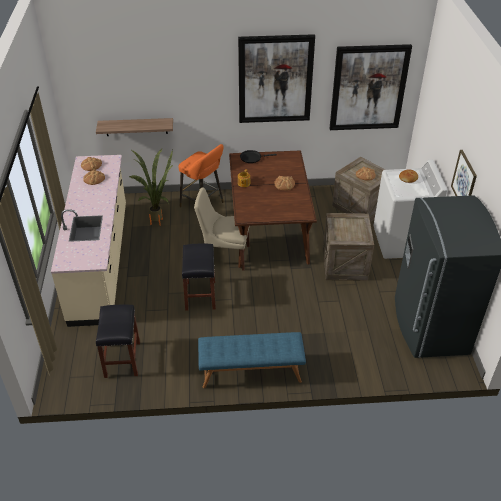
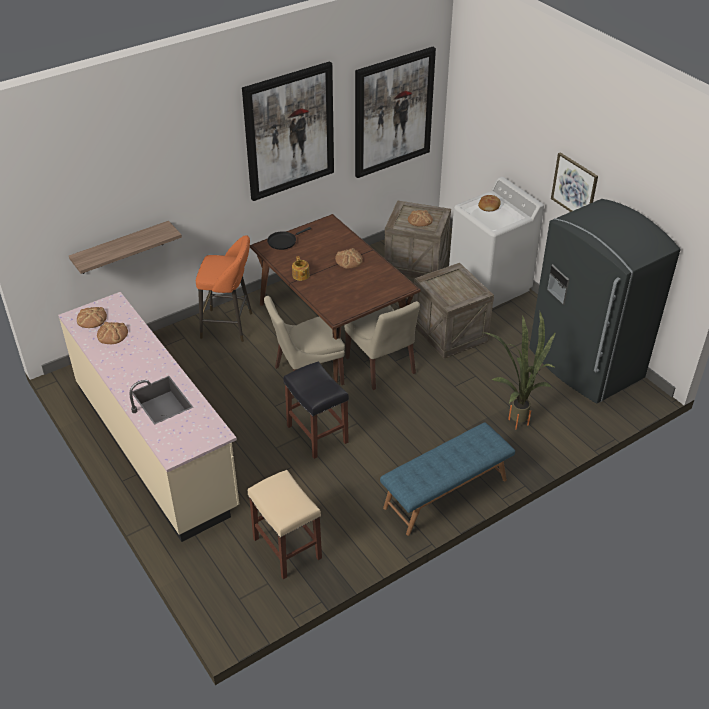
camera: 30 degrees left, 0 degrees up
black stool [96,304,140,378] -> beige stool [248,470,322,579]
potted plant [129,148,173,226] -> potted plant moved to [483,310,556,429]
none -> beige chair [344,301,420,390]

